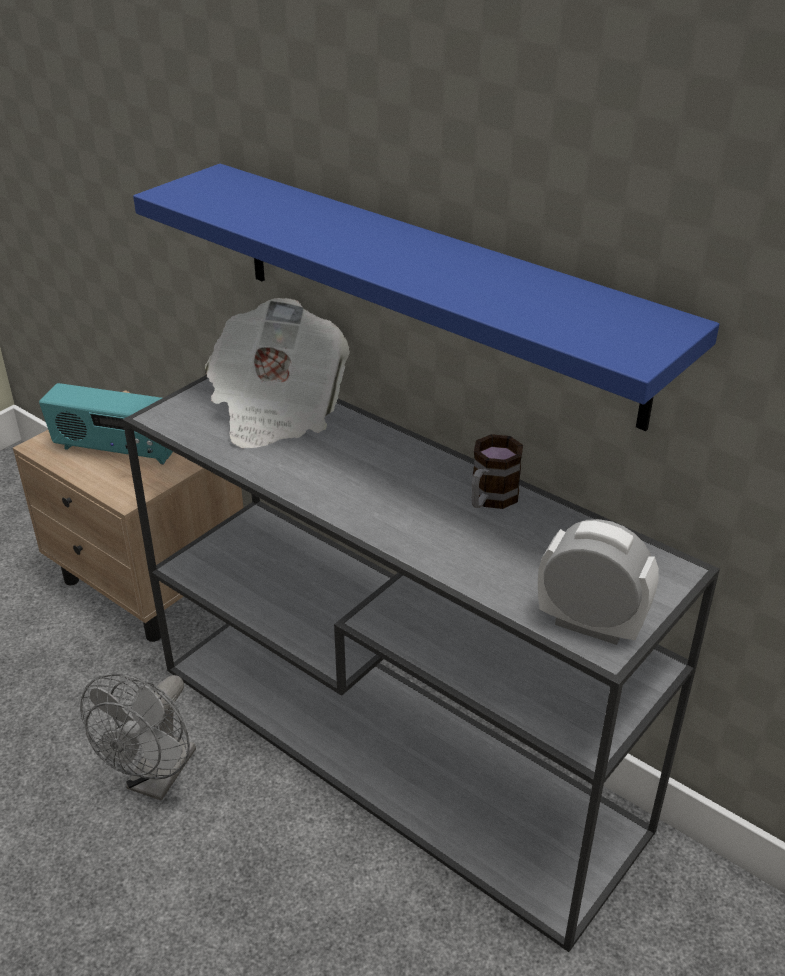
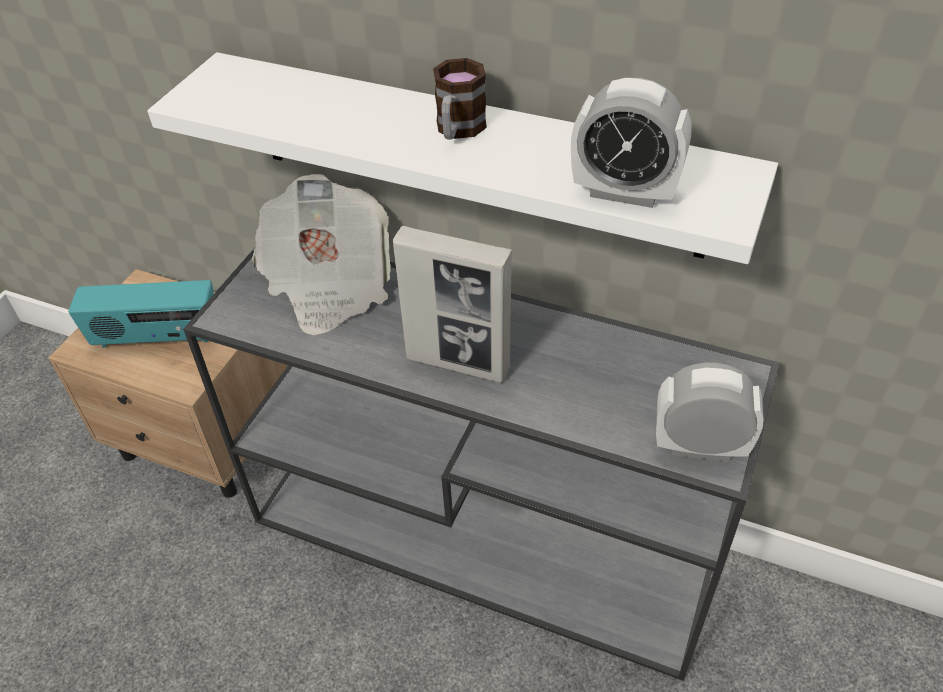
camera: 15 degrees left, 10 degrees up
grey fan [80,673,196,801] -> none
blue shelf [133,164,719,431] -> white shelf [147,52,778,264]
mug [471,434,523,509] -> mug moved to [433,58,487,140]
none -> picture frame [393,226,512,383]
none -> alarm clock [571,78,691,208]

